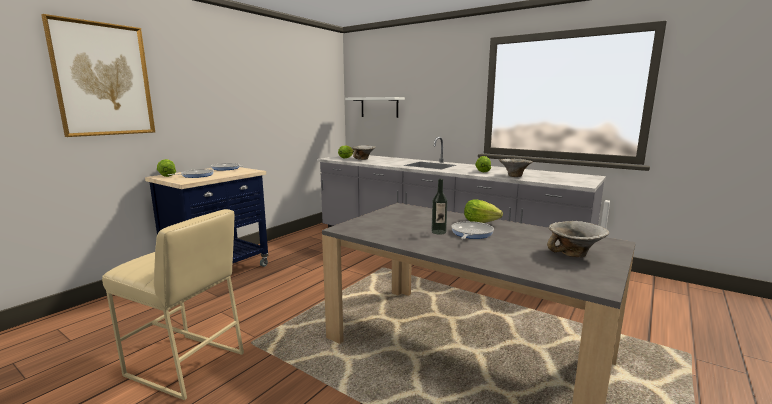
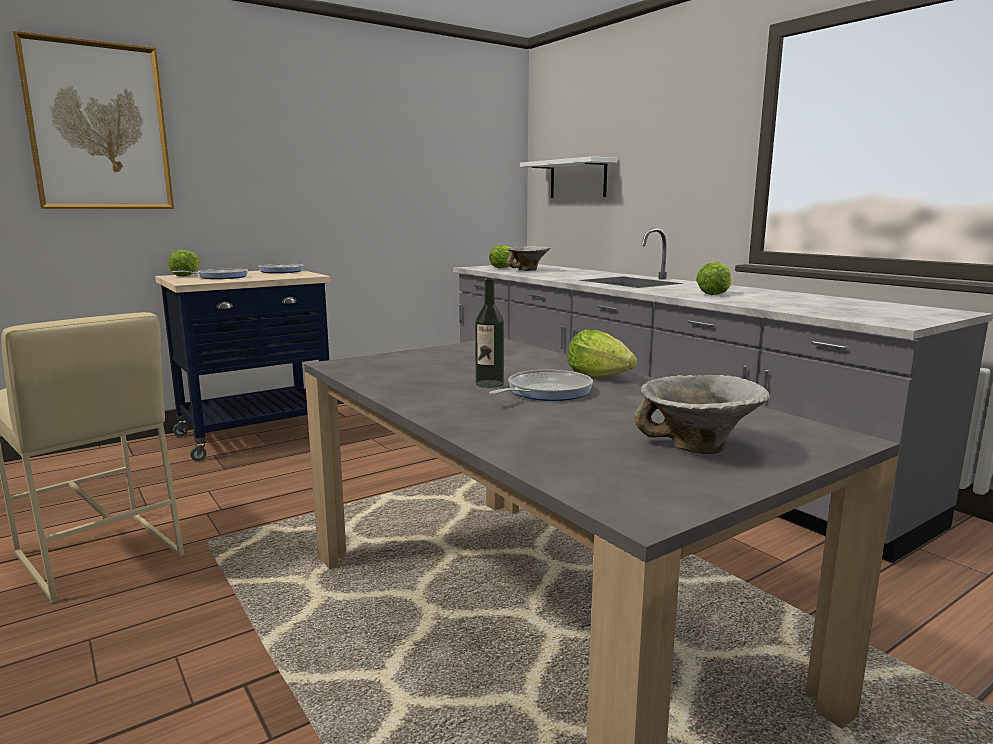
camera: 20 degrees right, 0 degrees up
bowl [499,159,532,177] -> none

